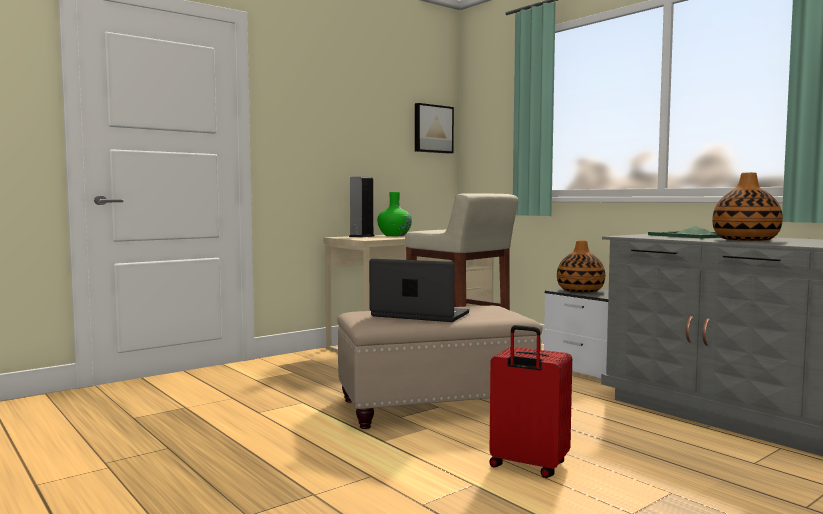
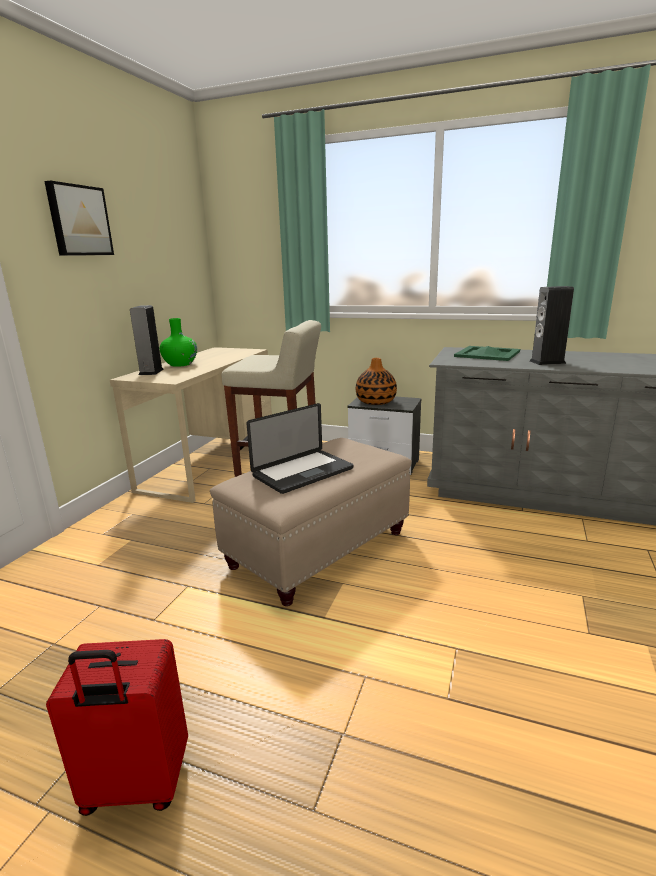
camera: 30 degrees left, 15 degrees up
laptop [369,259,469,322] -> laptop turned 150 degrees clockwise [246,403,353,494]
picture [415,103,454,154] -> picture moved to [44,181,114,256]
red suitcase [489,325,572,478] -> red suitcase moved to [46,639,188,816]
vase [712,172,783,241] -> speaker [530,286,574,365]

